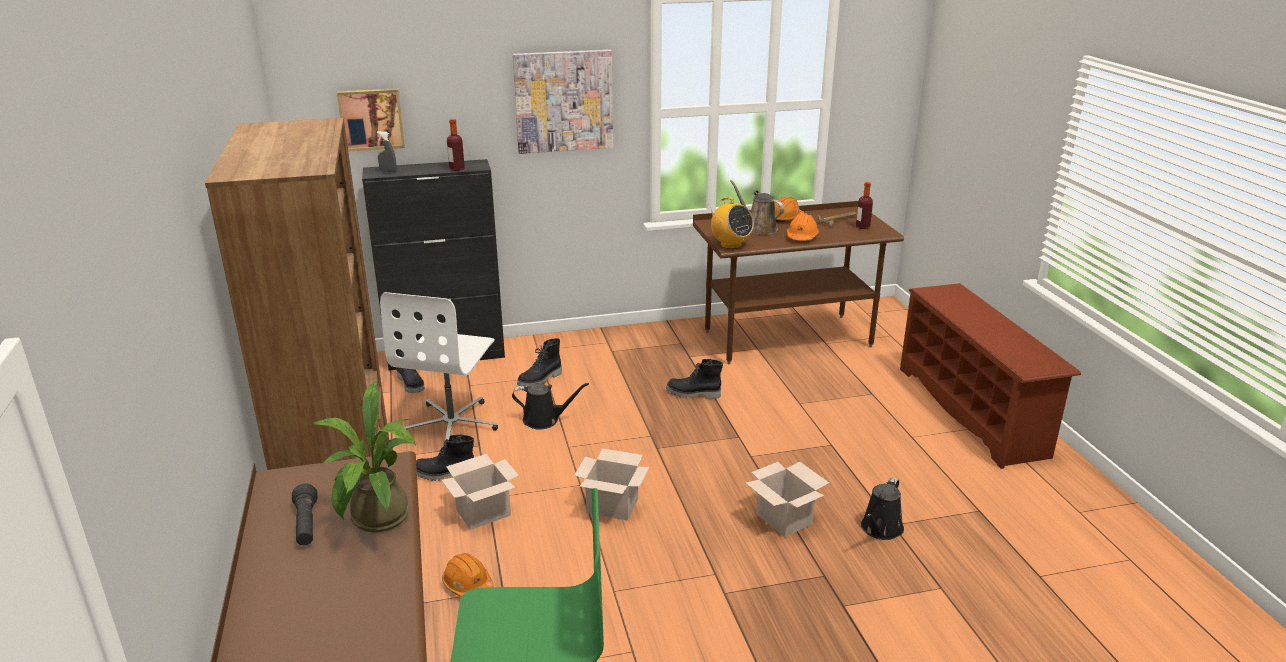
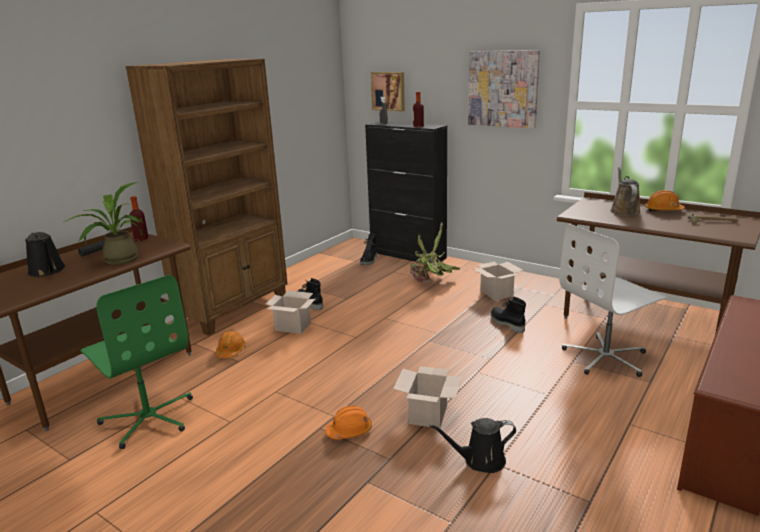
camera: 50 degrees right, 5 degrees down
white office chair [380,292,498,440] -> white office chair moved to [559,224,667,377]
black watering can [512,383,589,430] -> black watering can moved to [25,231,65,277]
black boot [517,338,562,387] -> potted plant [410,222,460,283]
cardboard box [574,448,649,521] -> cardboard box moved to [474,262,523,301]
radio [709,197,754,249] -> none
orange hard hat [787,213,819,241] -> orange hard hat moved to [325,405,372,439]
bottle [856,182,873,229] -> bottle moved to [130,196,149,241]

